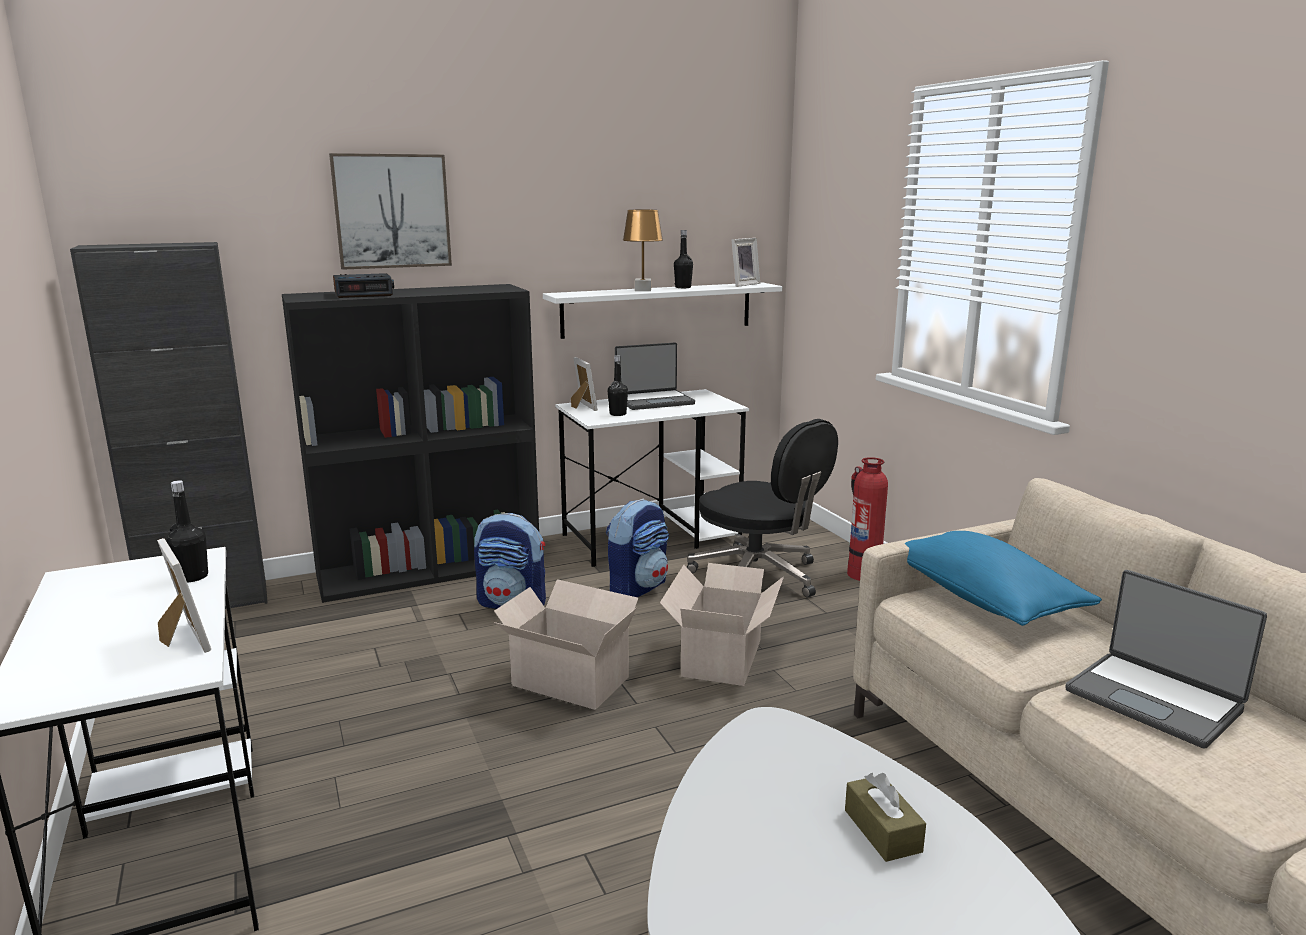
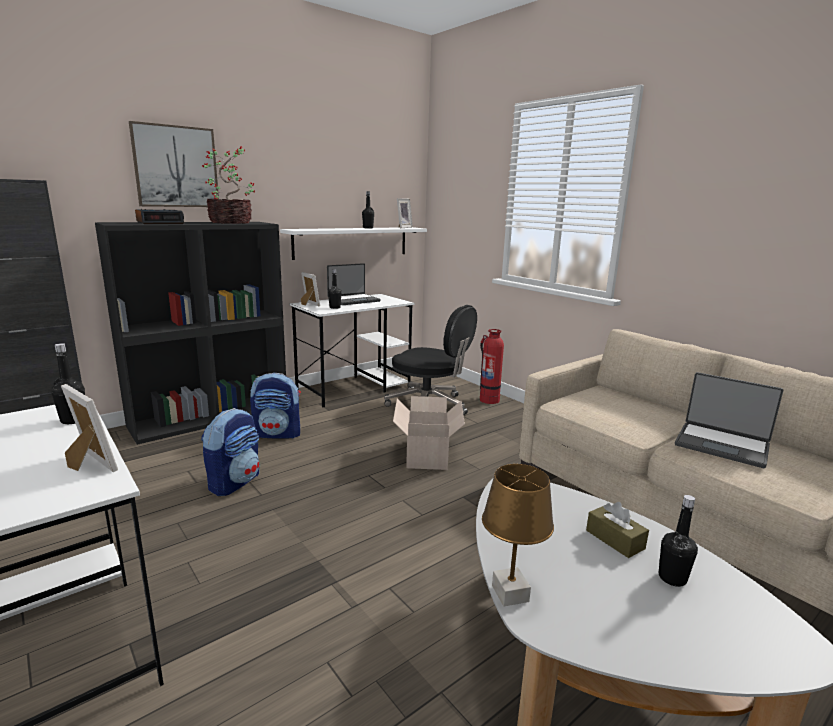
camera: 15 degrees left, 0 degrees up
cardboard box [494,579,638,710] -> none
backpack [606,499,669,597] -> backpack moved to [201,408,259,496]
brown table lamp [623,210,663,291] -> brown table lamp moved to [482,464,554,606]
blue pillow [905,531,1102,626] -> none
none -> potted plant [202,146,255,224]
none -> black bottle [658,495,698,587]

